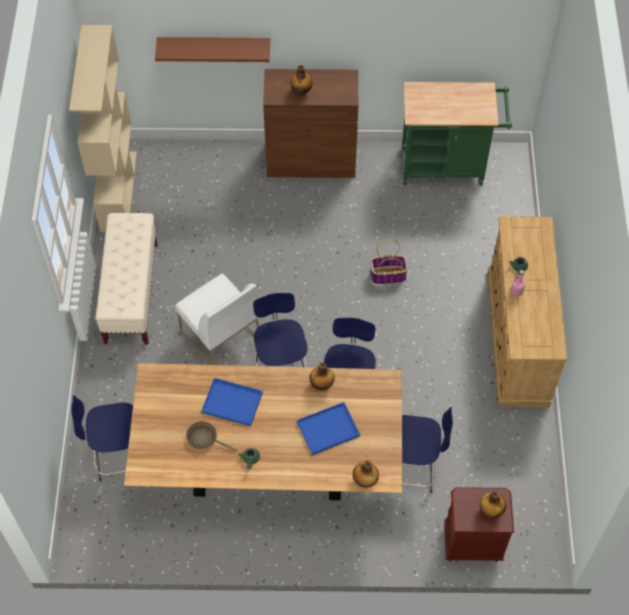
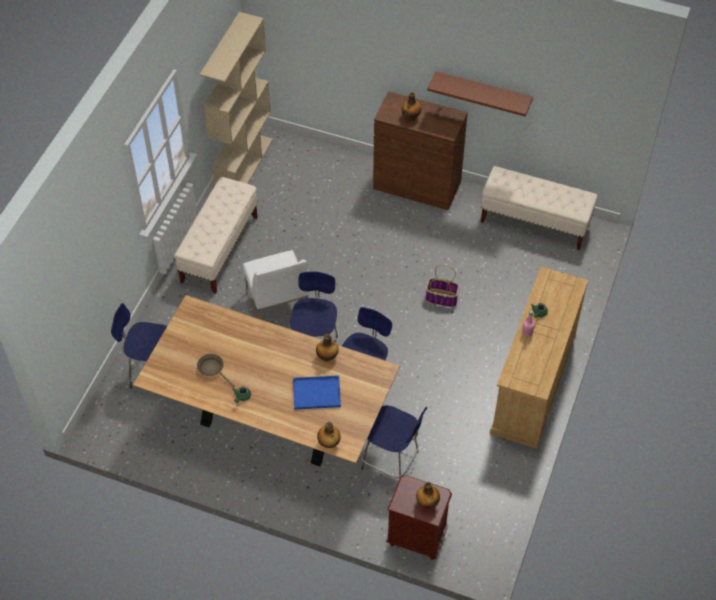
camera: 20 degrees right, 5 degrees down
brown shelf [155,37,270,62] -> brown shelf moved to [427,71,533,117]
blue tray [201,378,263,426] -> none
green cart [402,82,512,186] -> beige bench [481,166,598,251]

